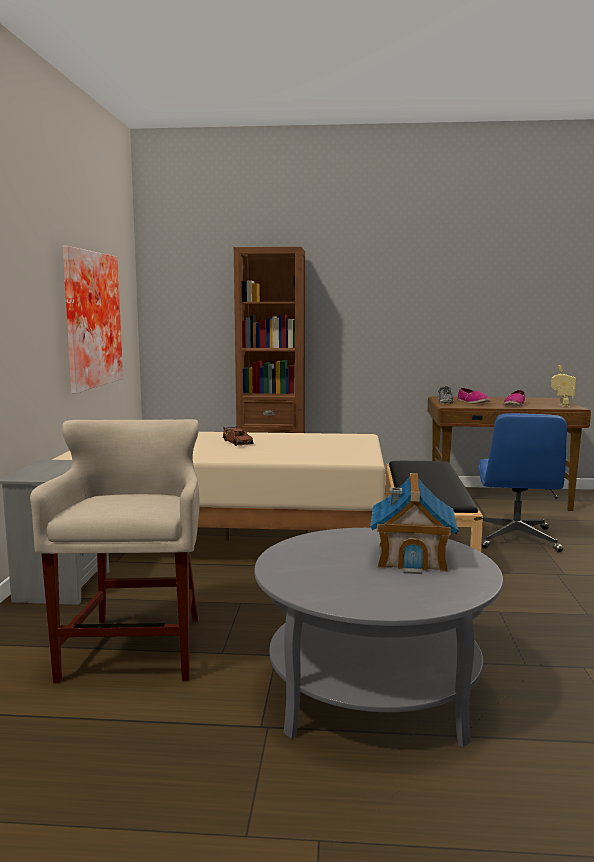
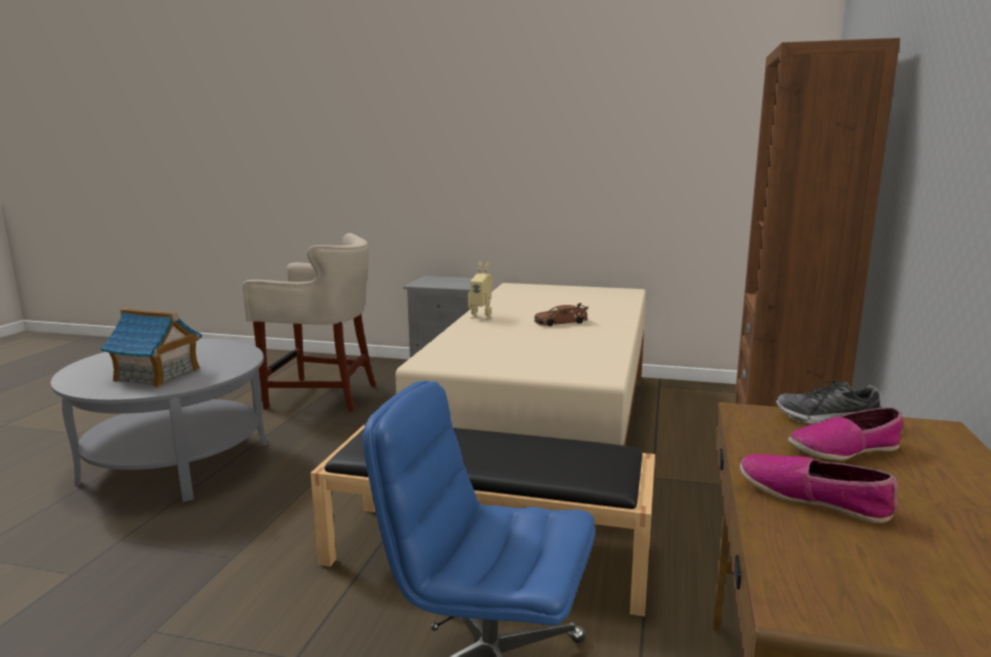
camera: 100 degrees right, 5 degrees up
picture [63,246,123,393] -> none
toy robot [551,365,576,407] -> toy robot moved to [468,261,492,320]

